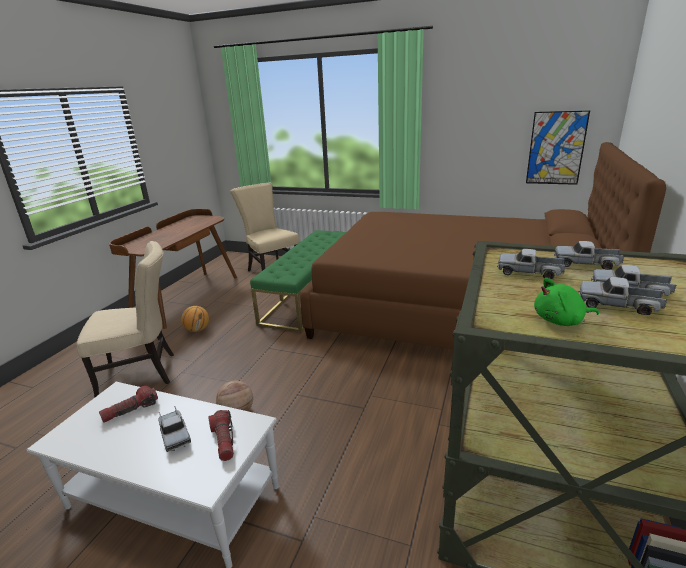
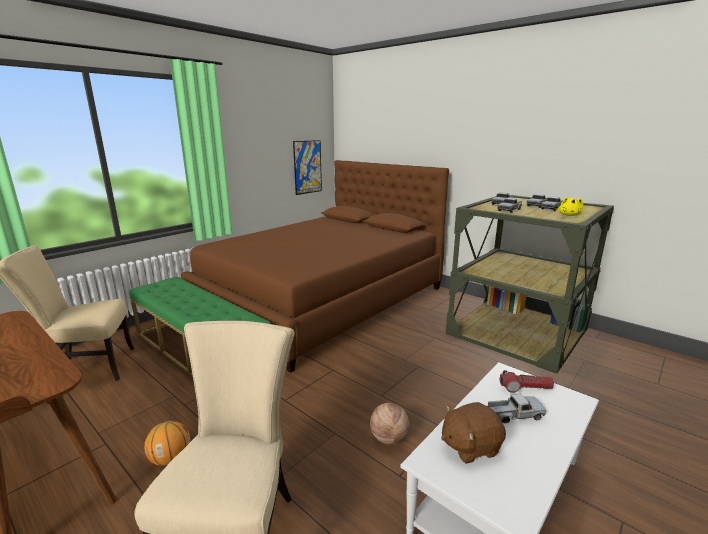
camera: 70 degrees left, 5 degrees down
flashlight [99,386,158,423] -> brown plush toy [441,402,506,464]
green plush toy [534,278,599,326] -> yellow plush toy [558,197,583,216]

